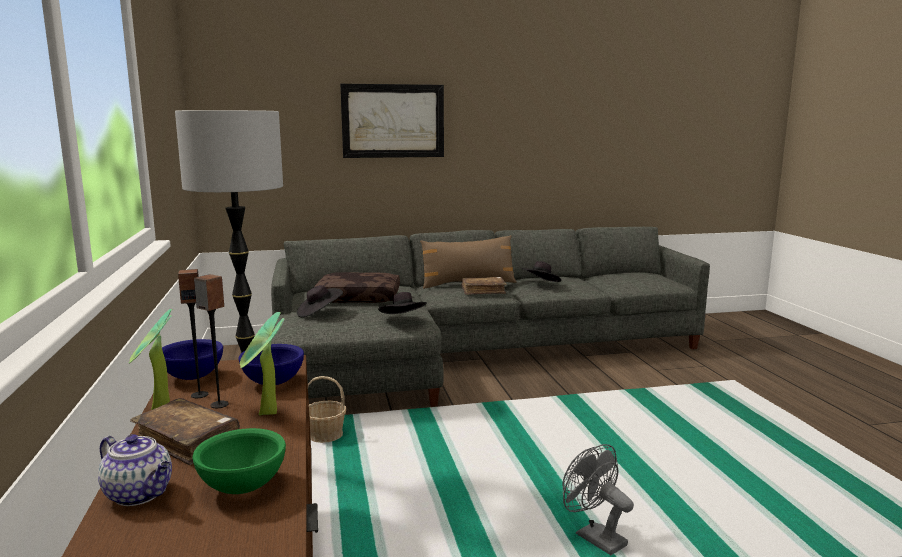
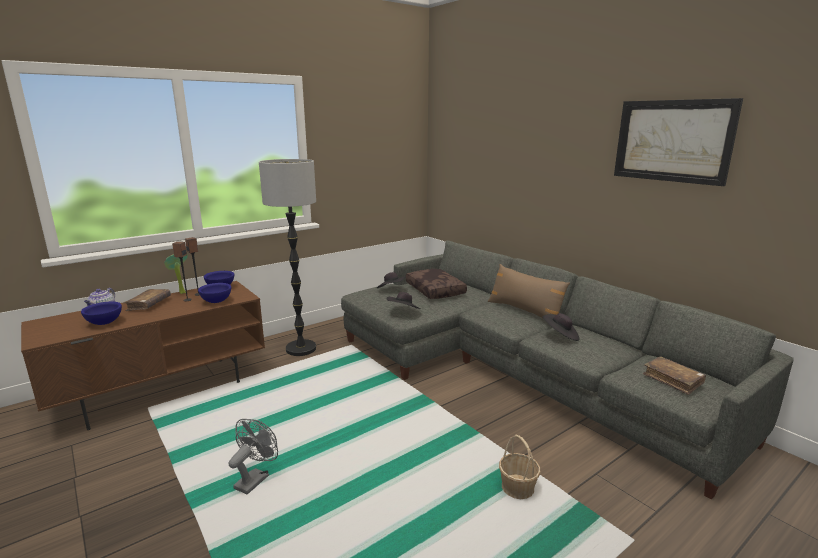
camera: 65 degrees right, 5 degrees up
green bowl [192,428,286,494] -> blue bowl [81,302,122,325]
potted plant [240,312,284,416] -> none
basket [308,376,346,443] -> basket moved to [499,435,541,499]
picture [340,84,444,158] -> picture moved to [614,98,743,186]
brown book [461,277,507,295] -> brown book moved to [643,356,706,395]

